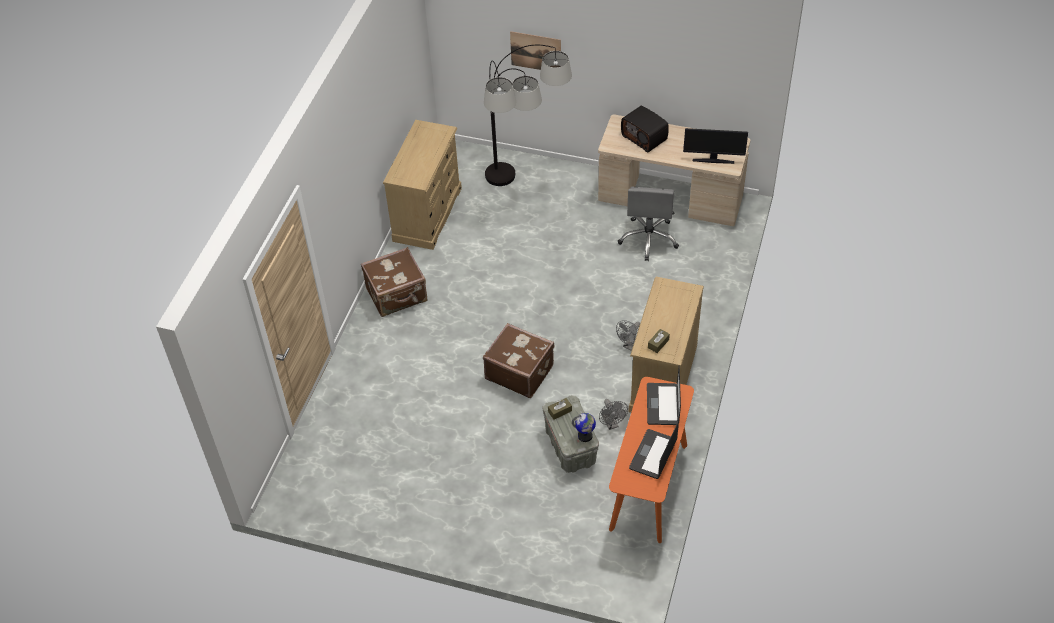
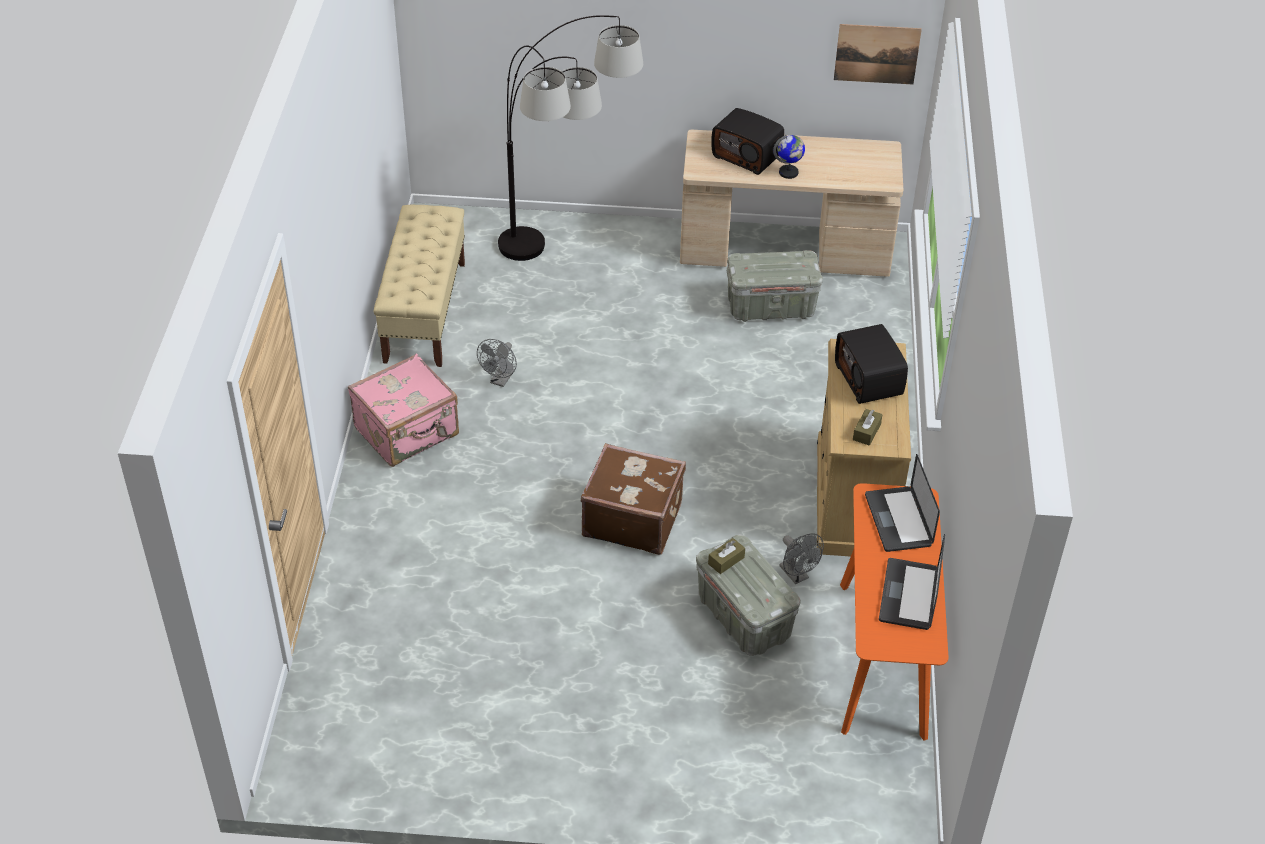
camera: 15 degrees left, 5 degrees down
brown suitcase [361,247,428,317] -> pink suitcase [348,354,459,467]
beige dresser [383,120,462,250] -> beige bench [374,205,465,367]
picture [510,31,561,70] -> picture moved to [834,24,922,85]
globe [572,413,596,442] -> globe moved to [773,135,805,179]
grey fan [616,320,640,351] -> grey fan moved to [477,339,517,387]
grey office chair [618,187,679,261] -> grey storage box [727,250,823,322]
monitor [683,128,748,164] -> none
none -> radio [835,324,908,404]

